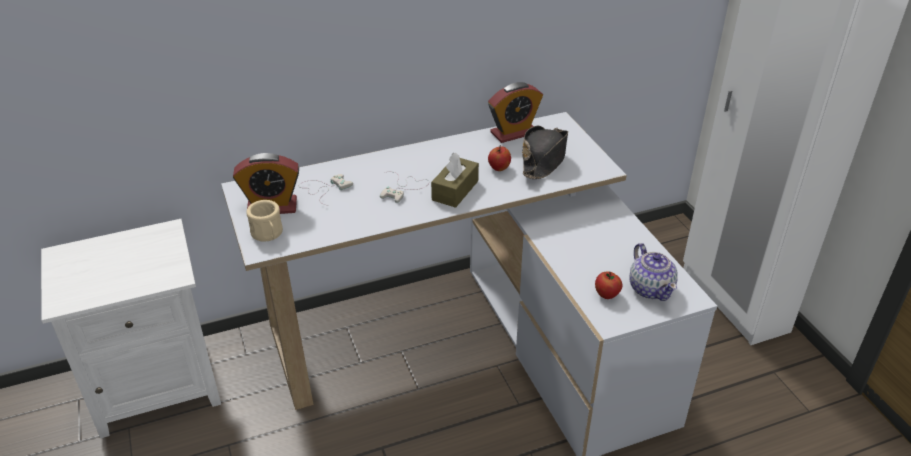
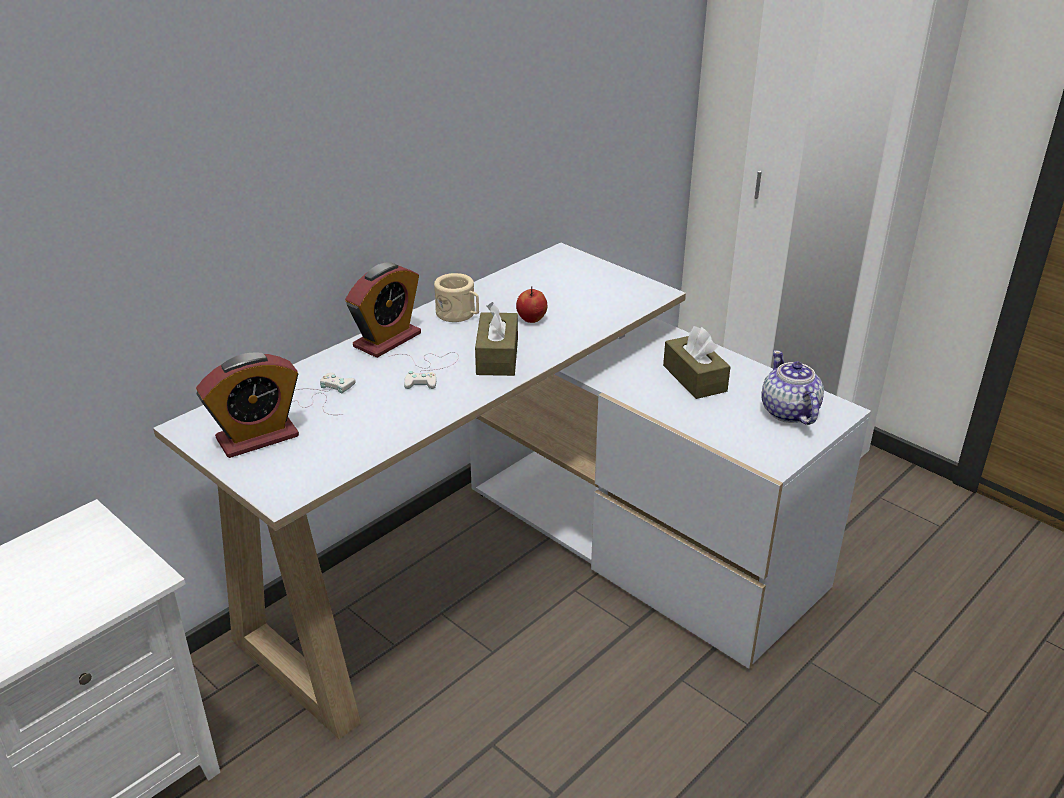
camera: 25 degrees left, 5 degrees down
beige mug [246,200,283,242] -> beige mug moved to [434,273,479,322]
alarm clock [488,82,543,143] -> alarm clock moved to [345,262,421,358]
black hat [522,126,568,179] -> none
apple [595,271,622,299] -> none
teapot [629,243,678,301] -> teapot turned 150 degrees counterclockwise [761,350,824,425]
none -> brown tissue box [663,326,731,399]

